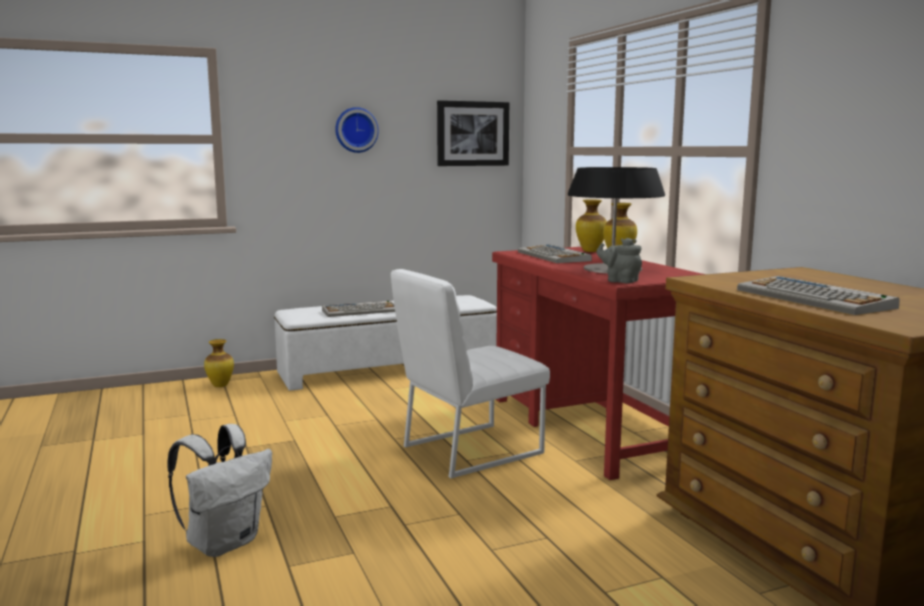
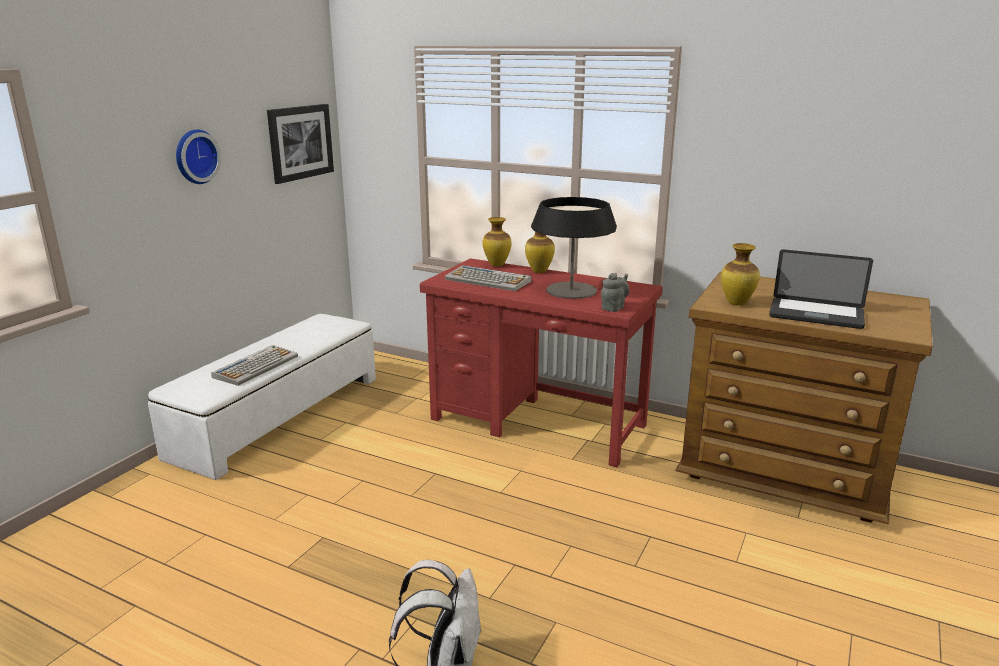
camera: 40 degrees left, 10 degrees up
vase [204,339,234,387] -> vase moved to [721,243,760,306]
white chair [391,269,550,478] -> none
grey teapot [597,238,642,283] -> grey teapot turned 135 degrees clockwise [601,273,629,312]
keyboard [737,276,900,315] -> laptop [769,249,873,329]

